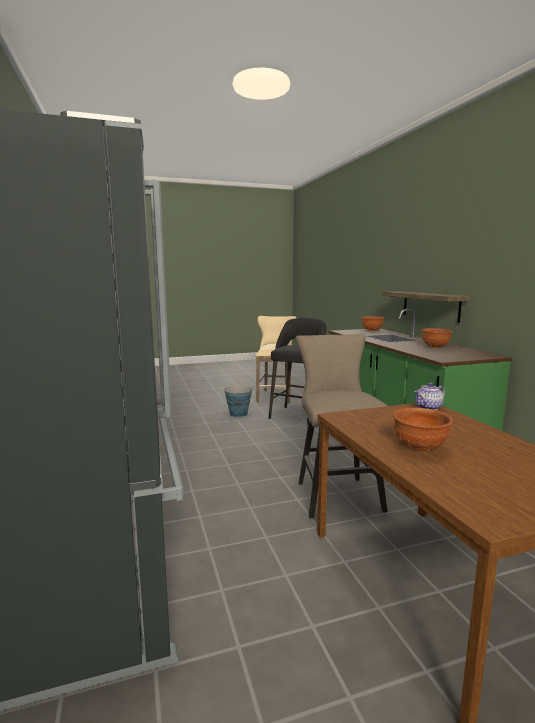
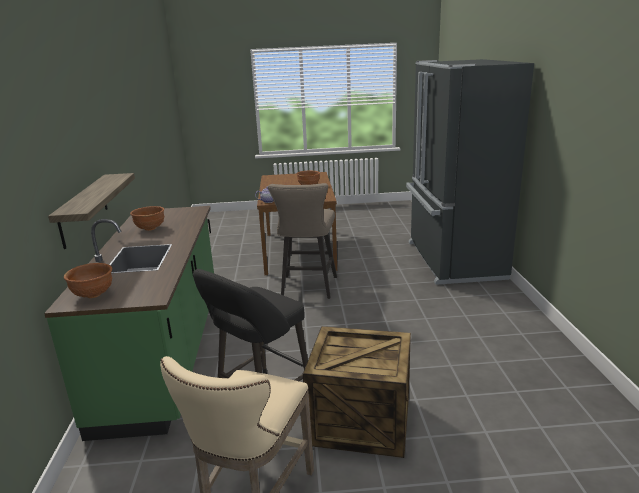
camera: 165 degrees left, 10 degrees up
bucket [224,385,253,417] -> crate [303,326,411,458]

